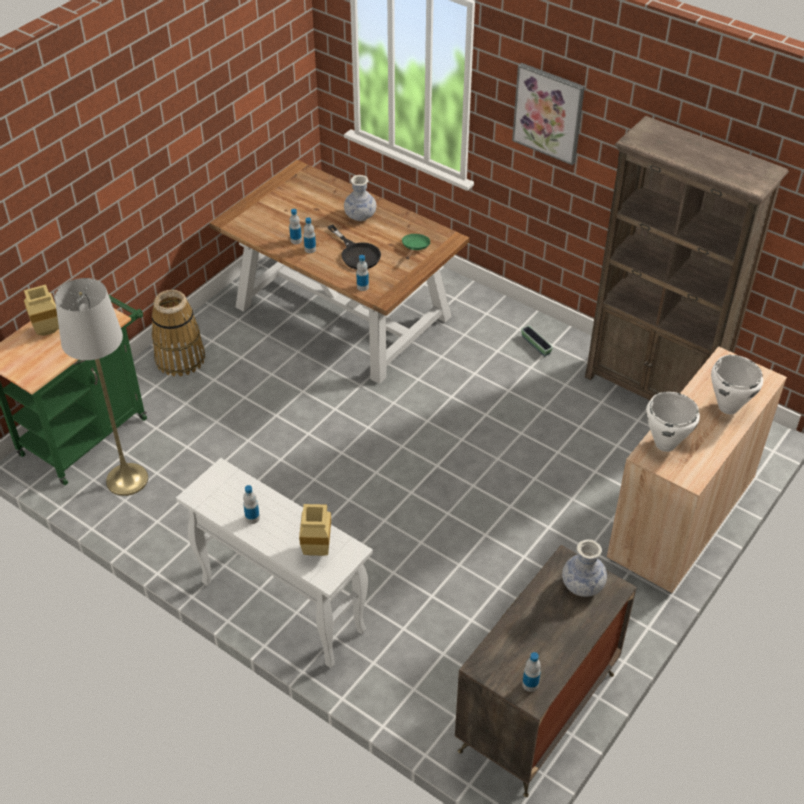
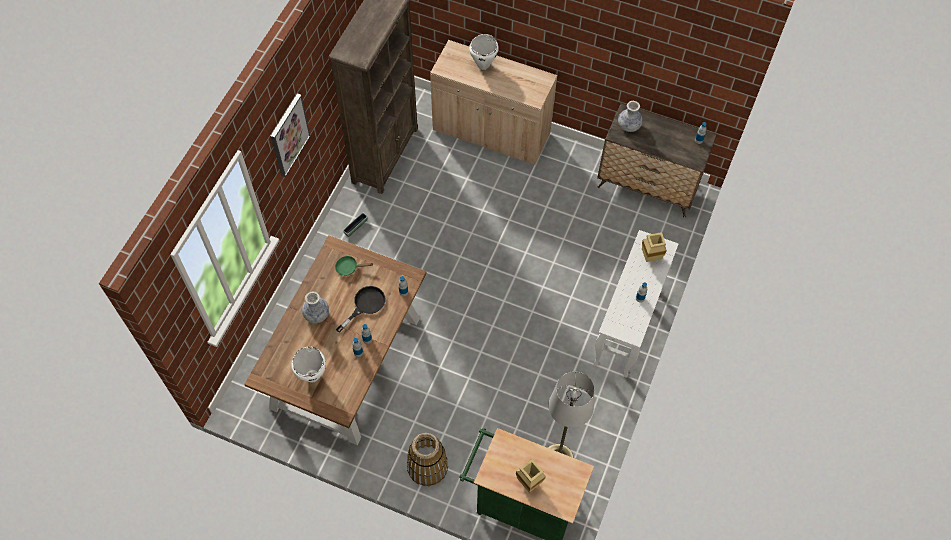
camera: 105 degrees left, 15 degrees up
white cooking pot [646,392,700,452] -> white cooking pot moved to [291,346,326,382]

